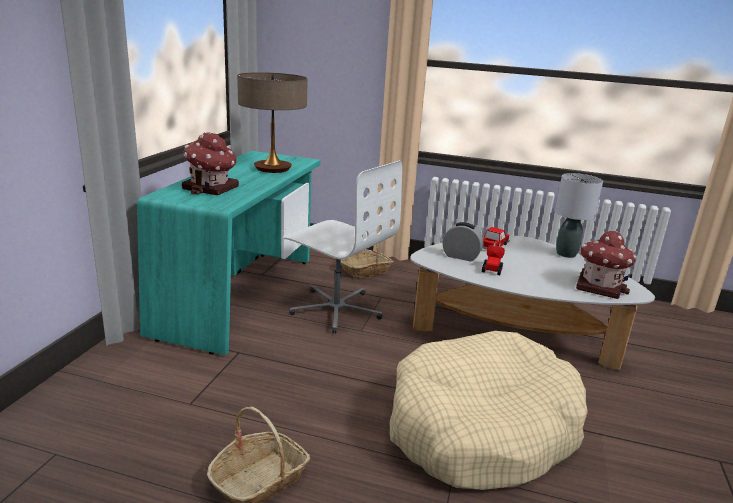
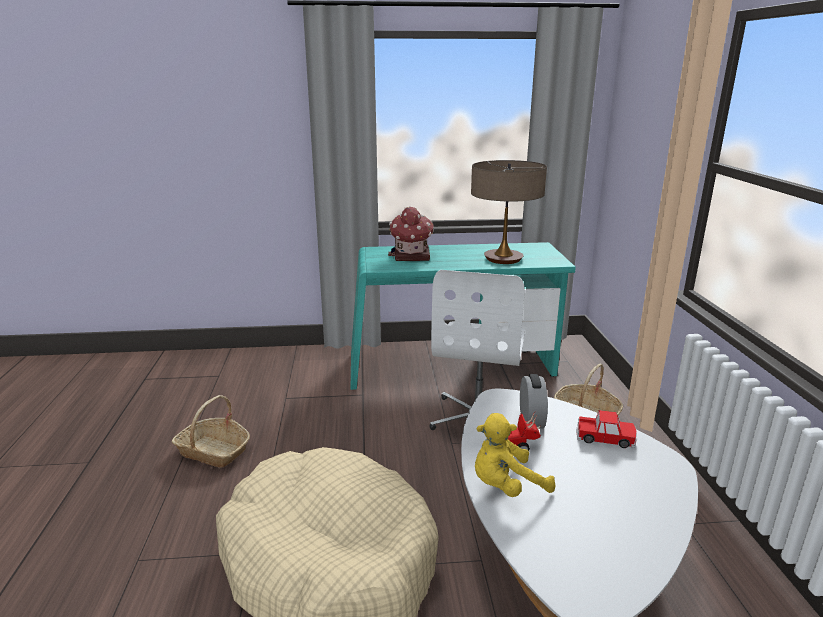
camera: 70 degrees right, 0 degrees up
grey table lamp [555,173,603,258] -> none
toy house [576,231,637,299] -> none
none -> yellow plush toy [475,413,555,497]

